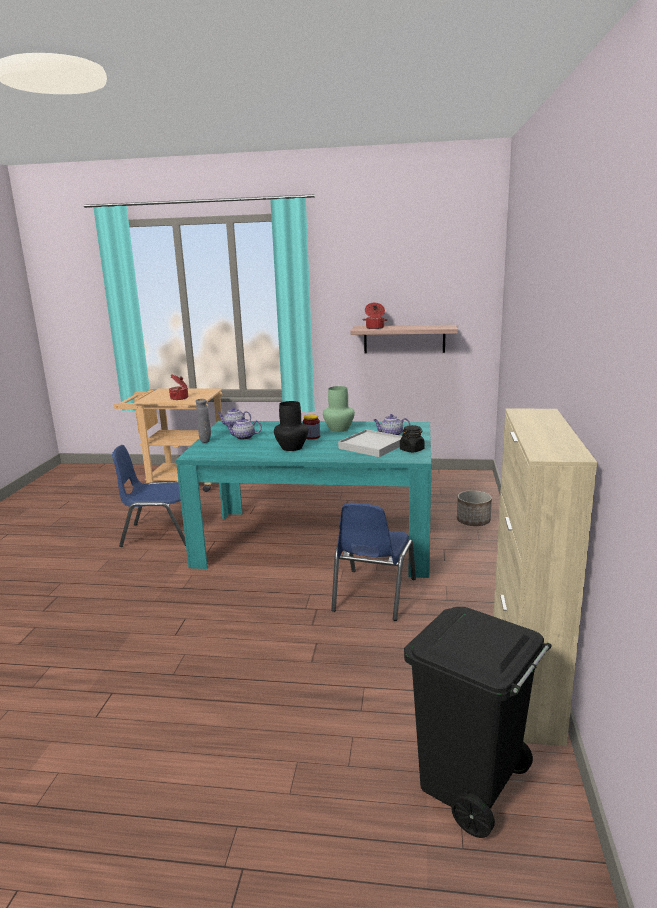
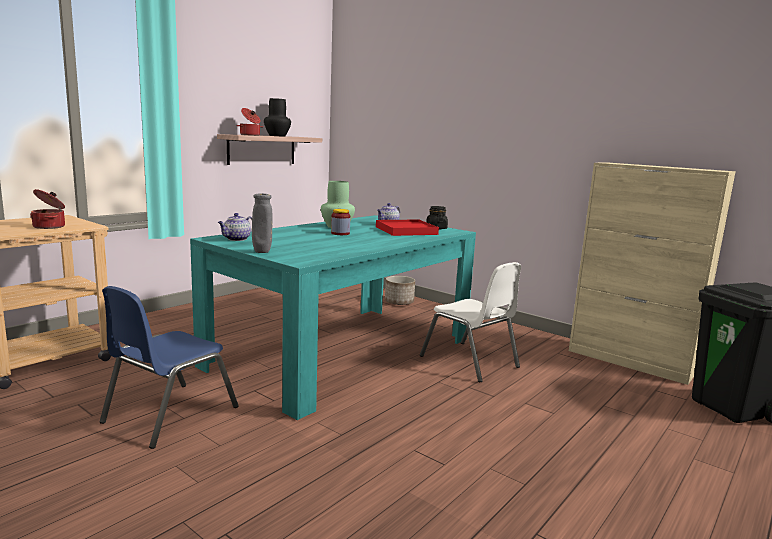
camera: 60 degrees left, 5 degrees down
teapot [225,417,262,440] -> none
black vase [274,401,308,451] -> black vase moved to [264,98,291,137]
blue chair [331,503,416,621] -> white chair [420,262,522,382]
white tray [338,429,402,457] -> red tray [376,220,439,236]

